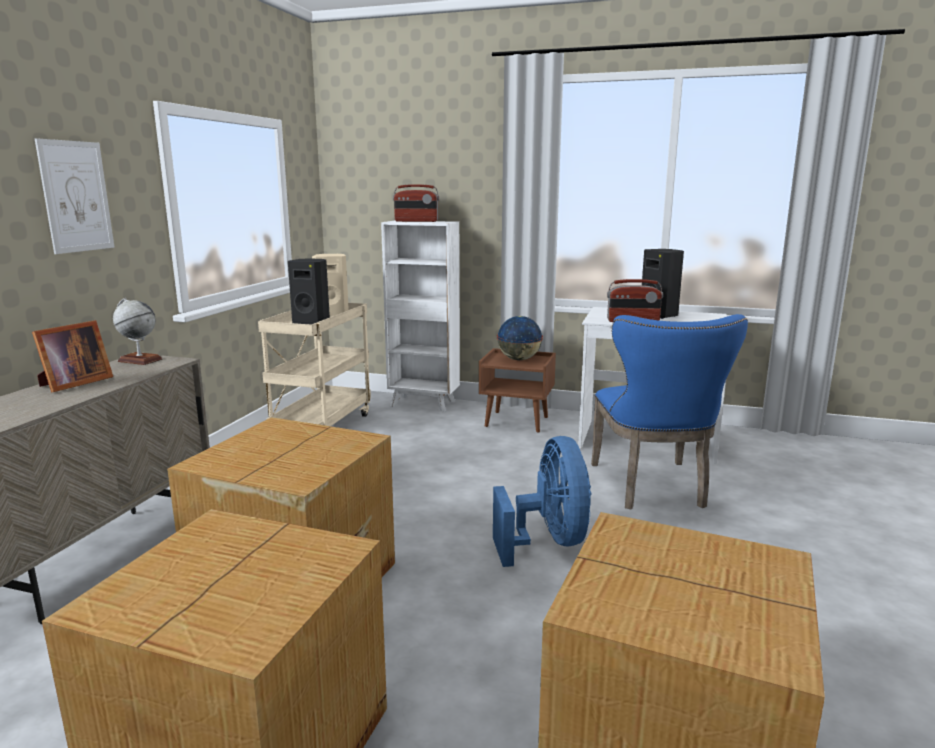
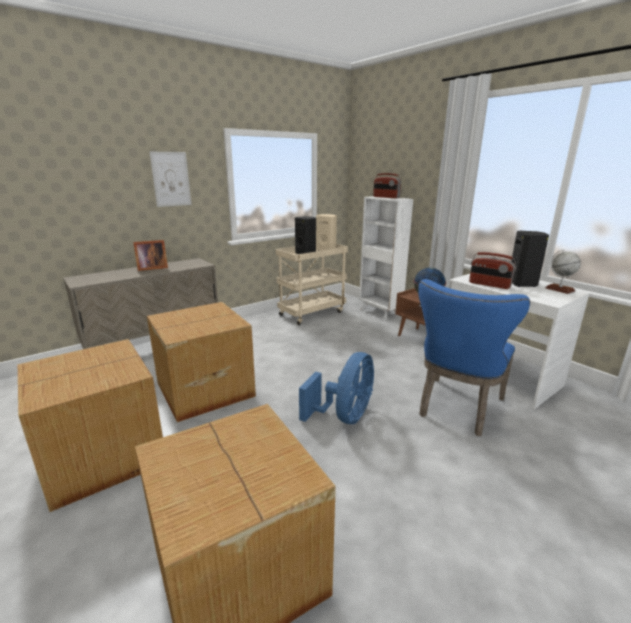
camera: 35 degrees right, 5 degrees up
globe [113,298,163,365] -> globe moved to [545,250,581,294]

